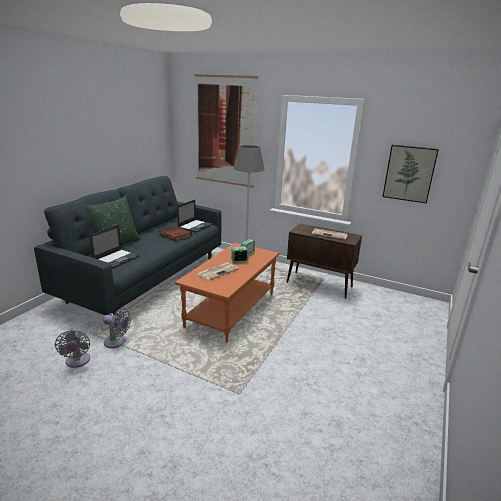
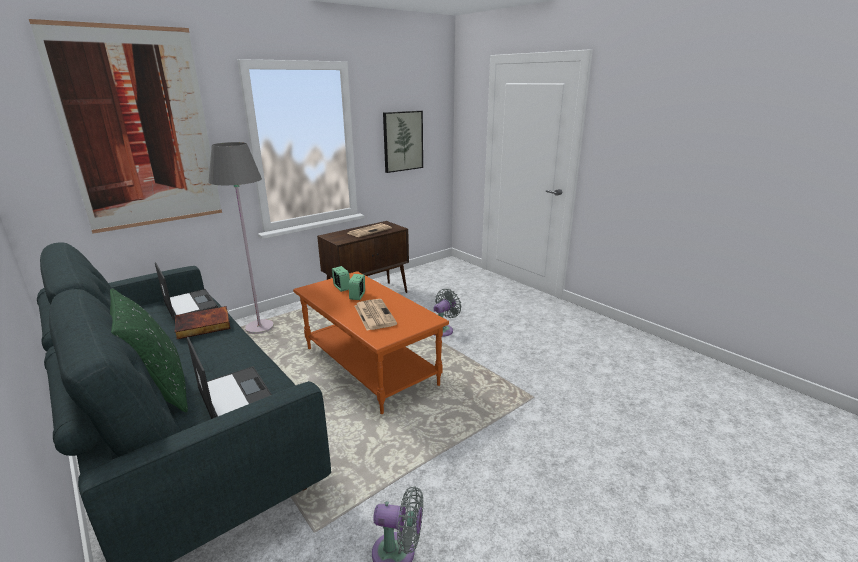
camera: 65 degrees left, 0 degrees up
grey fan [103,308,131,348] -> grey fan moved to [433,289,462,337]

